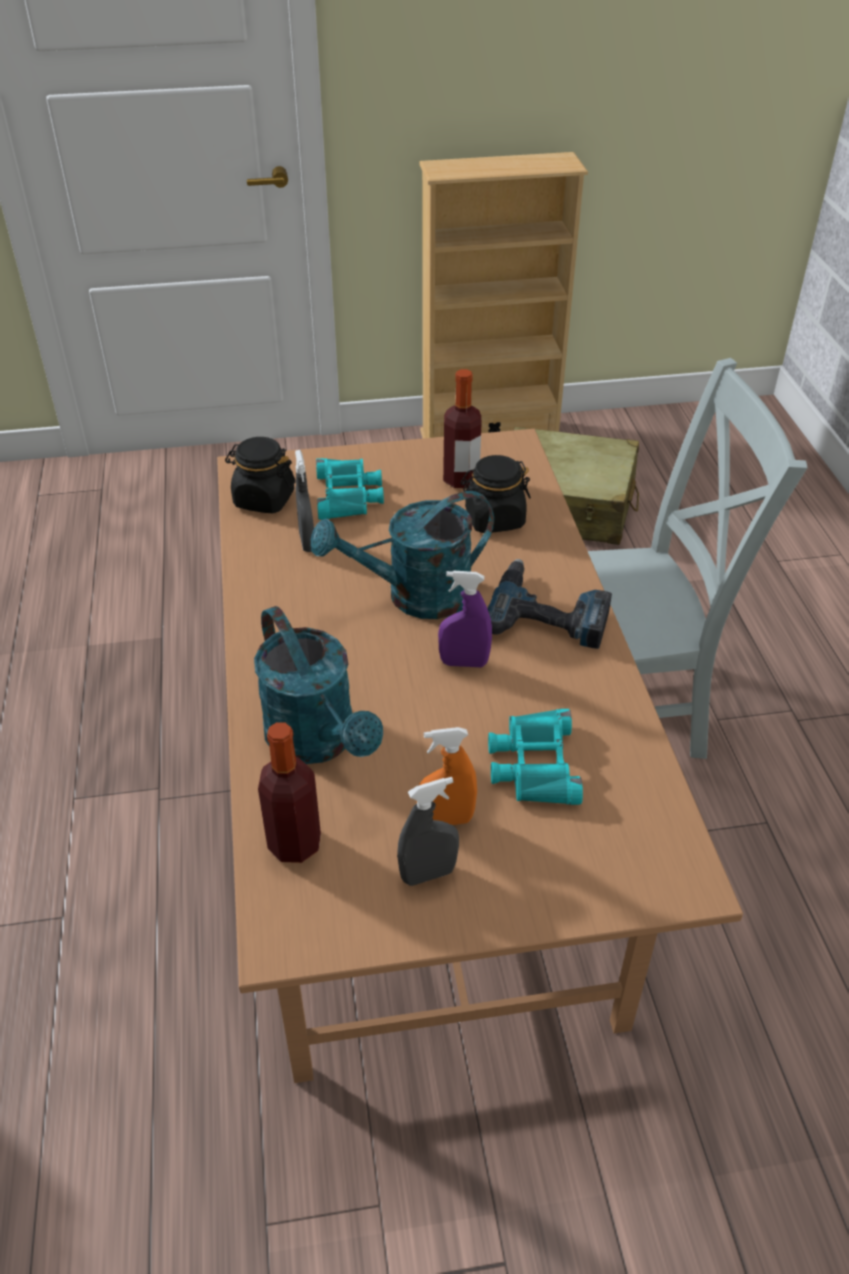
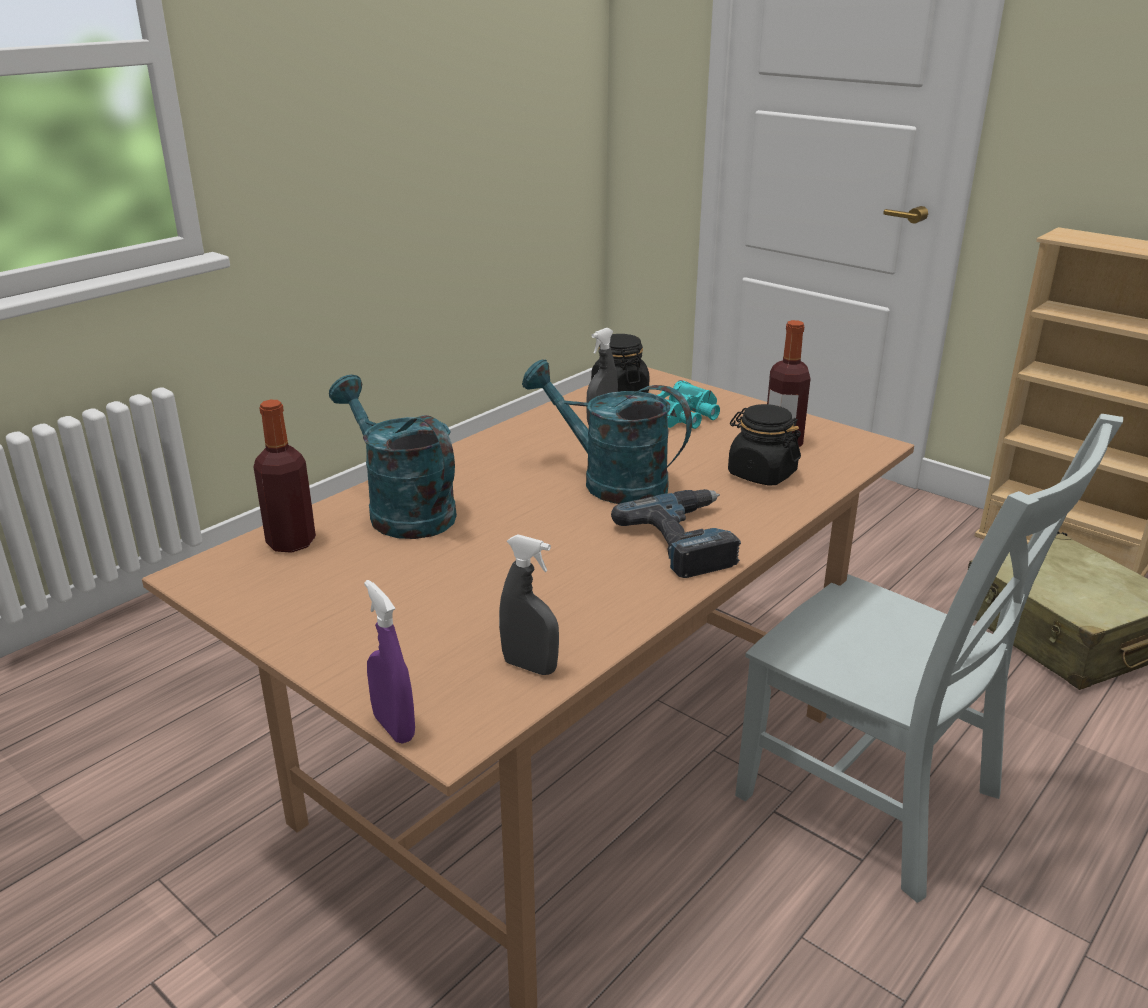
camera: 50 degrees right, 15 degrees down
turquoise watering can [254,606,383,764] -> turquoise watering can turned 120 degrees clockwise [329,375,457,539]
grey spray bottle [397,777,459,886] -> grey spray bottle moved to [499,534,559,675]
orange spray bottle [416,727,477,825] -> none
purple spray bottle [438,570,492,667] -> purple spray bottle moved to [364,580,415,744]
turquoise binoculars [488,709,583,805] -> none

